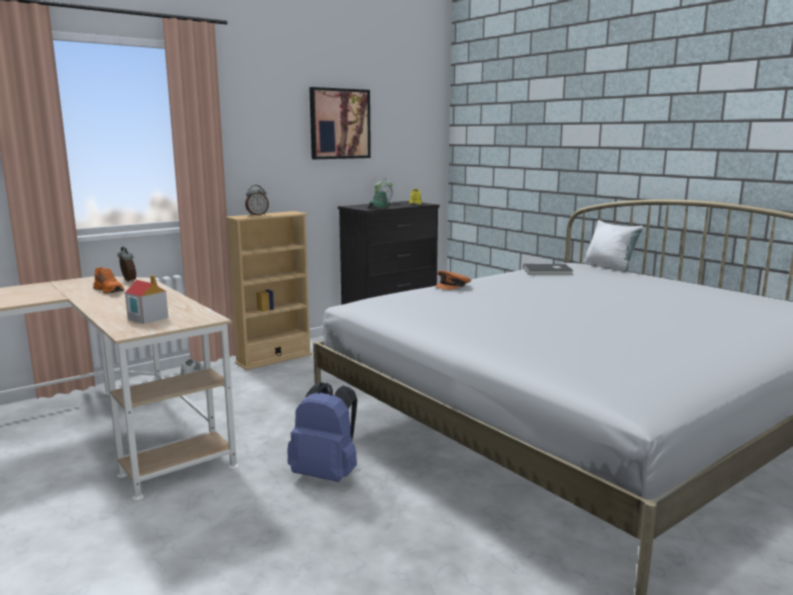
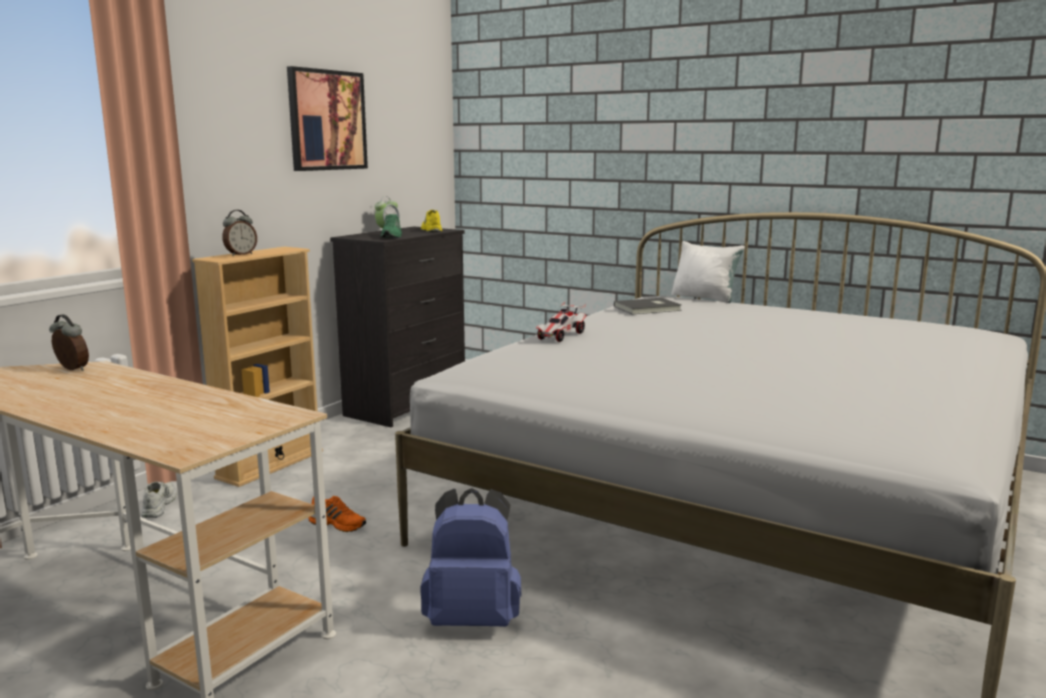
camera: 20 degrees left, 0 degrees up
orange shoe [93,267,124,294] -> orange shoe moved to [309,496,366,532]
toy house [125,275,168,324] -> none
orange cap [435,270,471,290] -> toy car [536,302,587,342]

